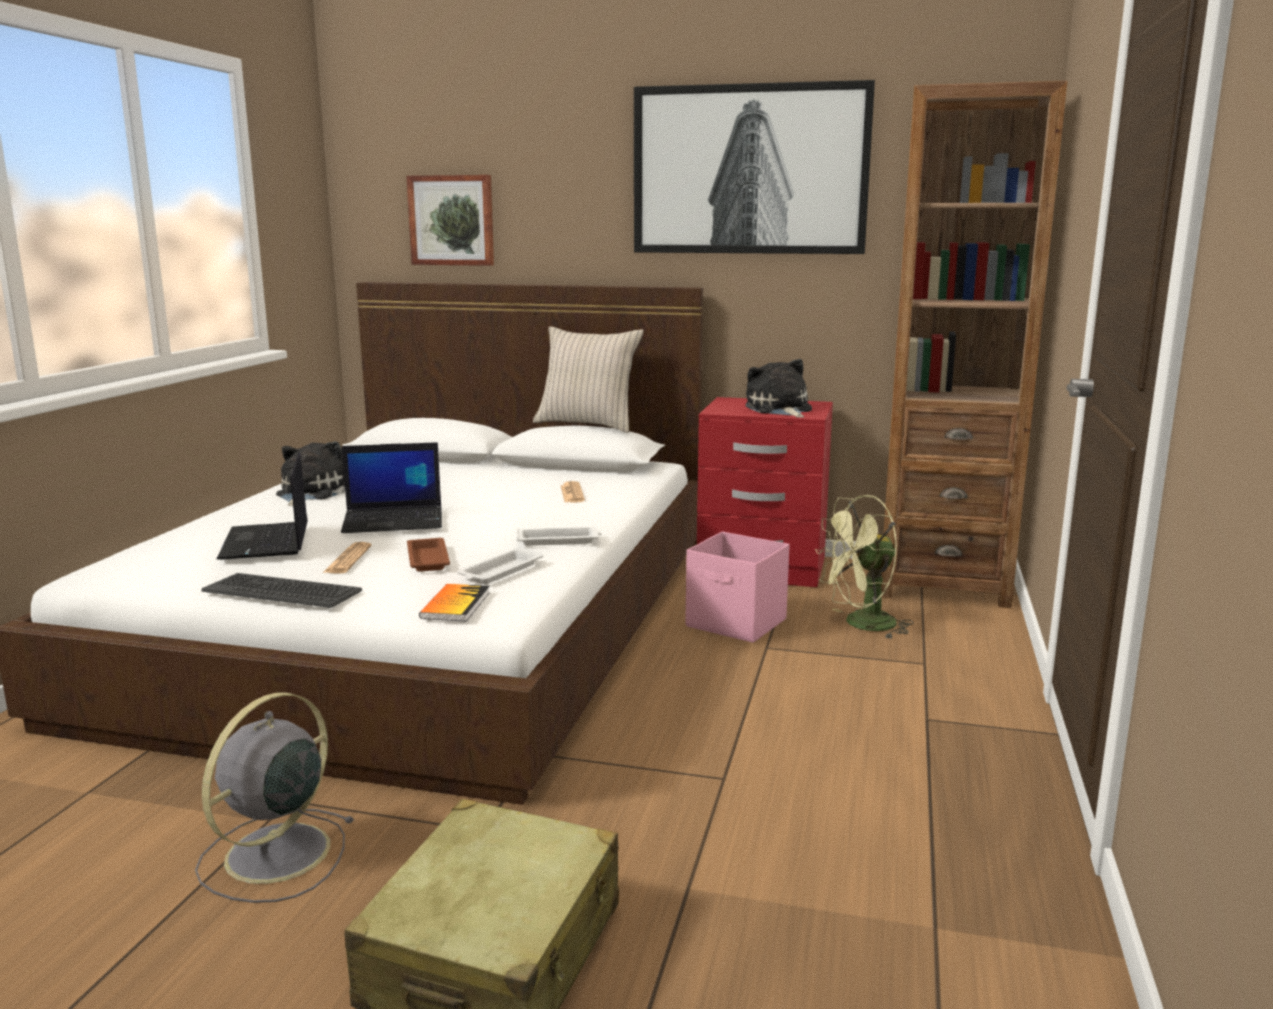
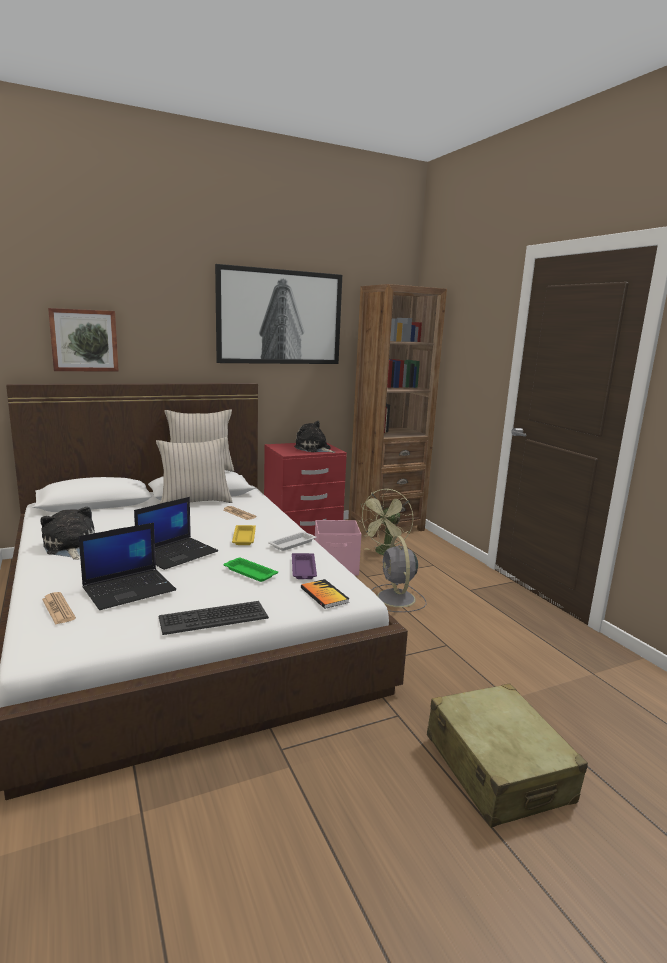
camera: 40 degrees left, 0 degrees up
grey fan [195,693,355,903] -> grey fan moved to [372,536,426,612]
laptop [217,453,308,560] -> laptop turned 75 degrees counterclockwise [79,523,176,610]
newspaper [323,542,372,574] -> newspaper moved to [42,592,76,625]
brown tray [407,538,450,572] -> green tray [224,558,278,582]
white tray [457,547,543,584] -> purple tray [292,553,317,579]
none -> beige pillow [156,437,232,503]
none -> yellow tray [232,525,256,545]

